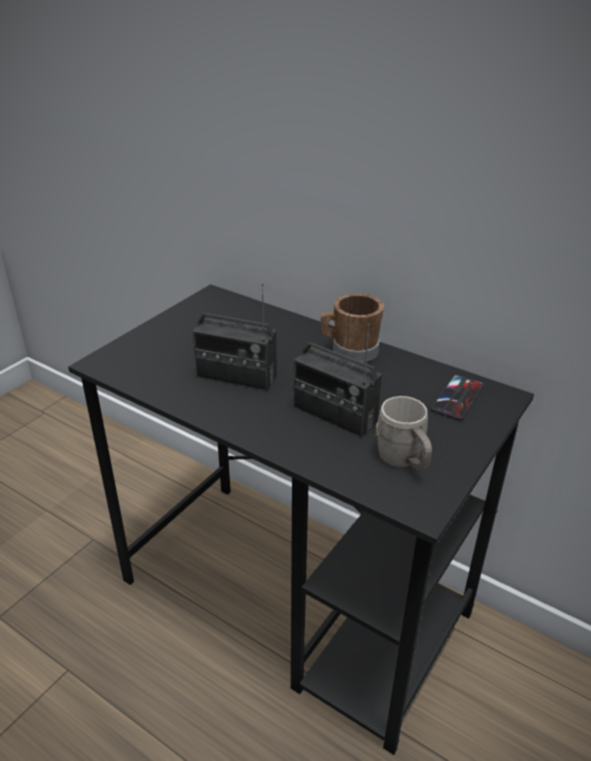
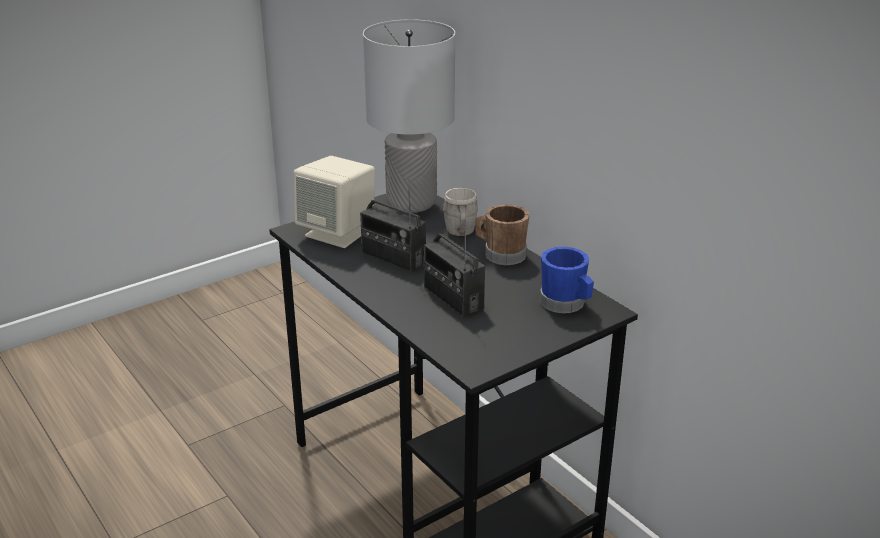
camera: 20 degrees right, 5 degrees down
grey mug [376,396,432,470] -> grey mug moved to [443,188,478,236]
phone [431,375,484,420] -> blue mug [540,247,594,314]
none -> beige speaker [293,156,375,248]
none -> grey table lamp [363,19,455,213]

